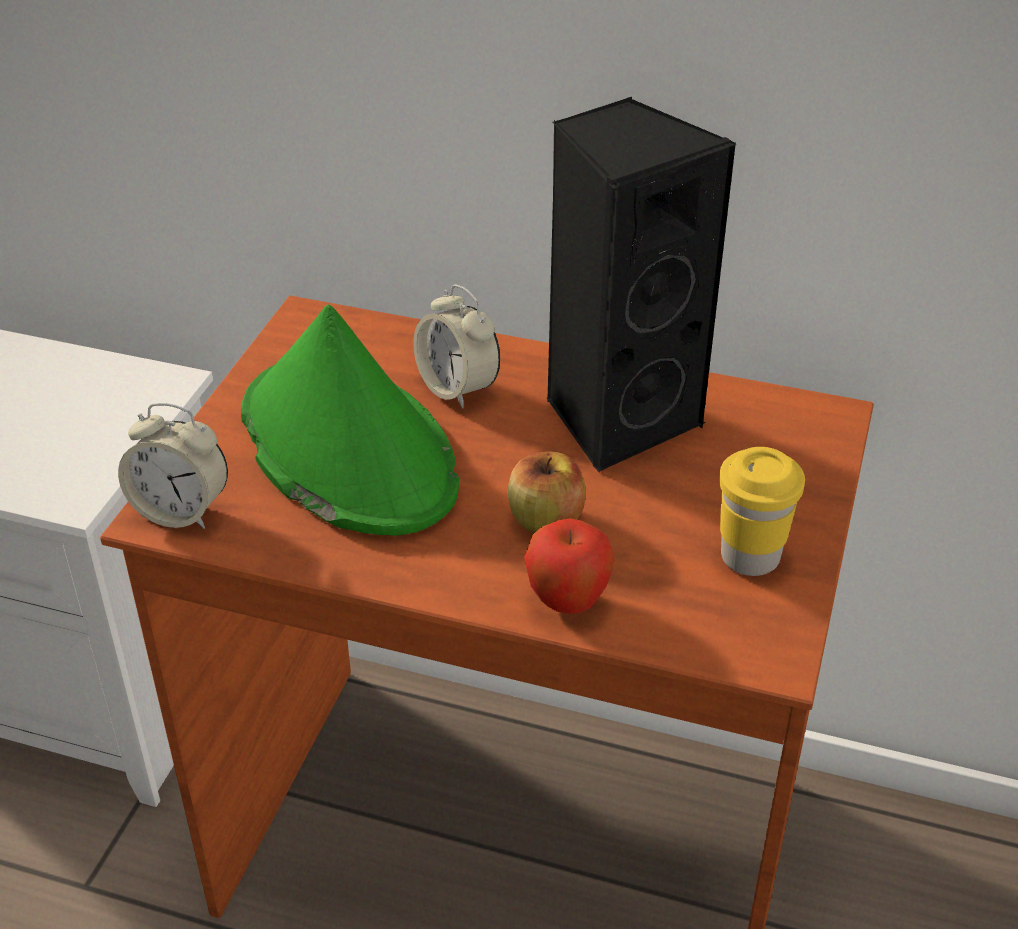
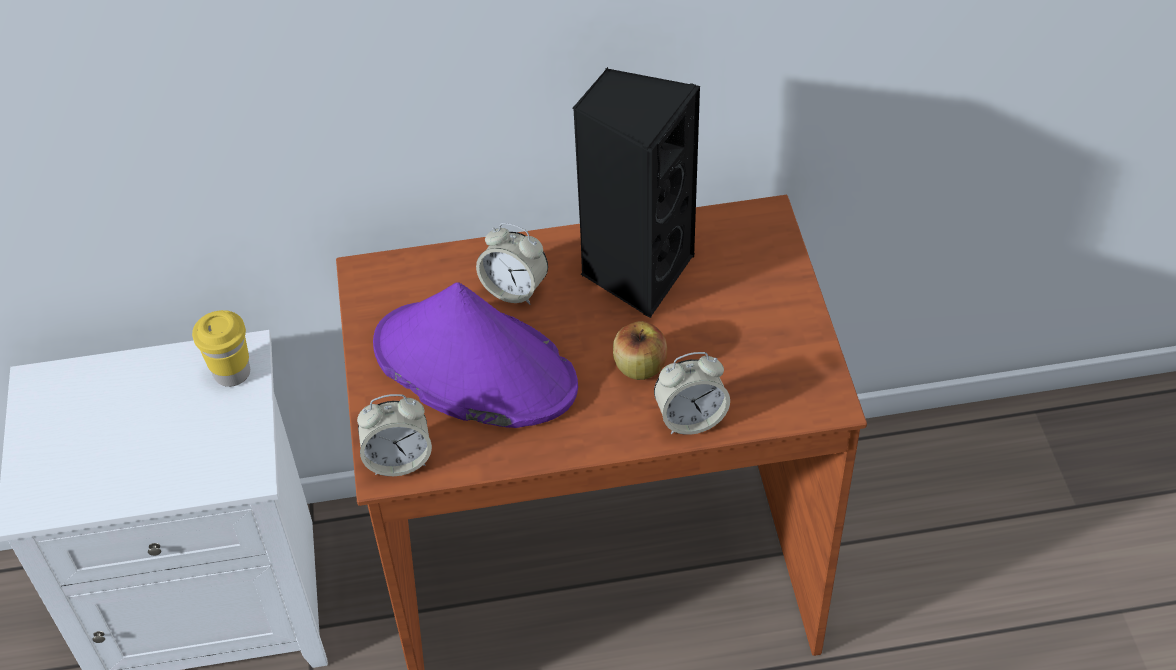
camera: 25 degrees left, 10 degrees up
green hat [241,304,459,536] -> purple hat [373,282,578,428]
apple [524,518,615,614] -> alarm clock [654,352,730,435]
yellow cup [719,447,805,576] -> yellow cup moved to [192,310,250,387]

